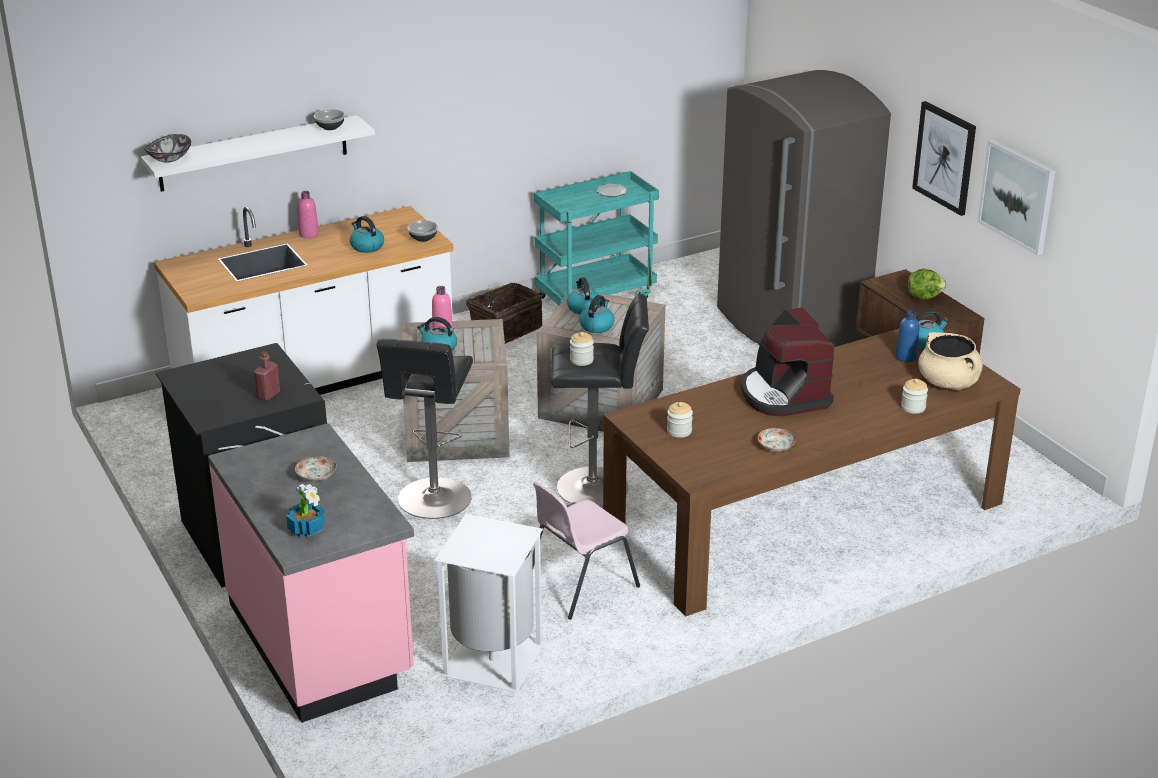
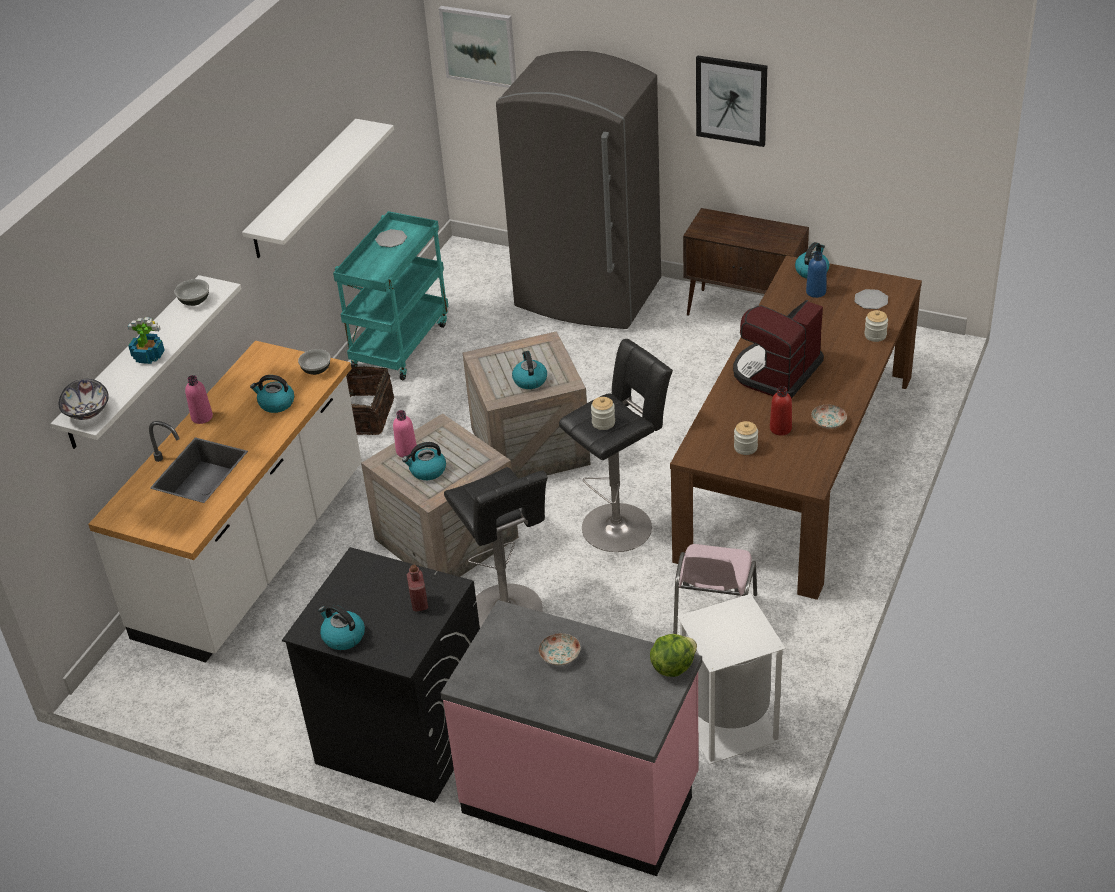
camera: 35 degrees left, 10 degrees up
potted plant [286,484,325,537] -> potted plant moved to [128,317,165,364]
kettle [567,277,600,314] -> kettle moved to [318,604,365,650]
coffee machine [741,308,834,416] -> coffee machine turned 90 degrees clockwise [733,300,824,399]
lettuce [908,269,947,299] -> lettuce moved to [650,634,697,677]
beige cooking pot [918,332,983,390] -> plate [855,289,888,309]
picture [977,139,1056,256] -> picture moved to [439,6,516,88]
none -> white shelf [242,119,394,258]
none -> red bottle [770,386,792,436]

